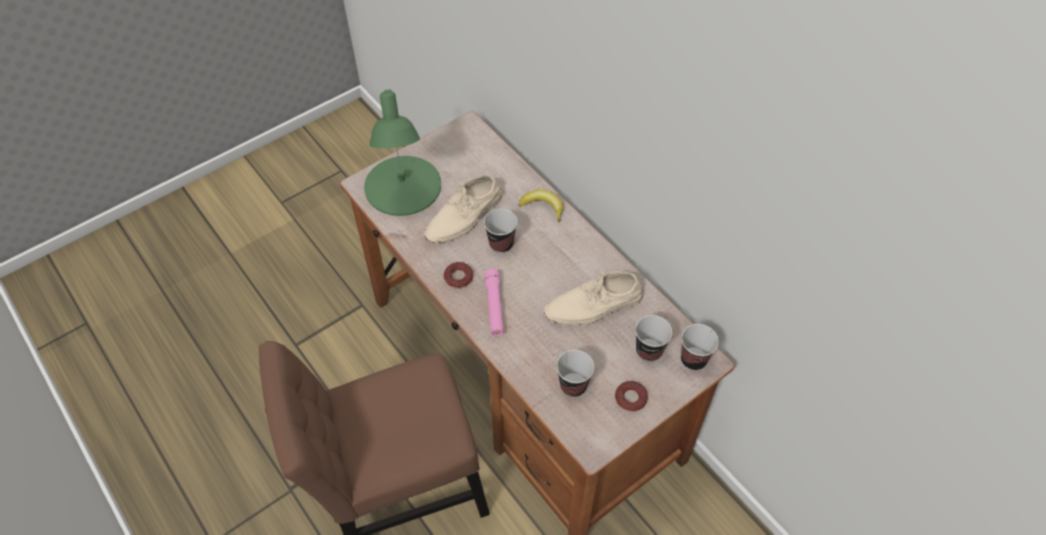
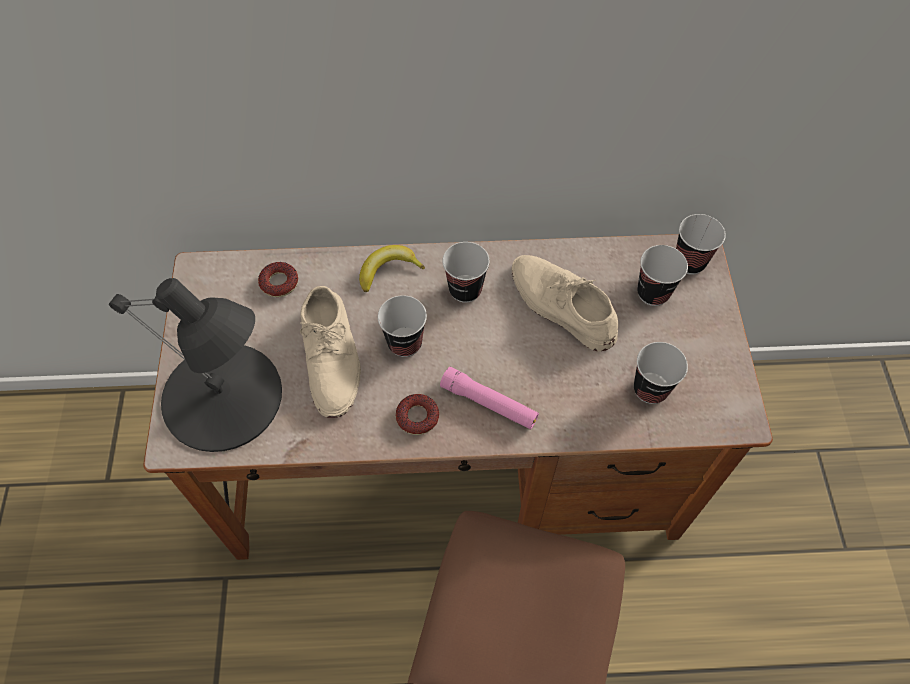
camera: 55 degrees left, 5 degrees up
green table lamp [364,89,441,216] -> black table lamp [109,278,282,452]
beige shoe [544,271,643,326] -> beige shoe turned 120 degrees clockwise [512,255,618,351]
donut [615,381,648,412] -> donut moved to [258,262,298,297]
none -> cup [442,242,490,303]

